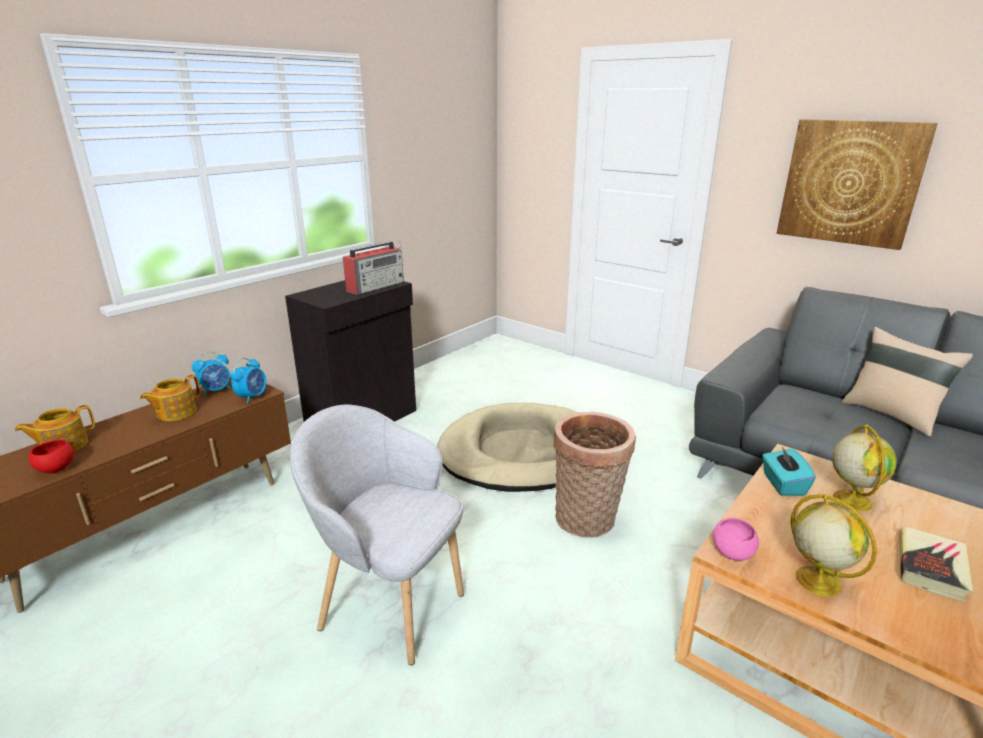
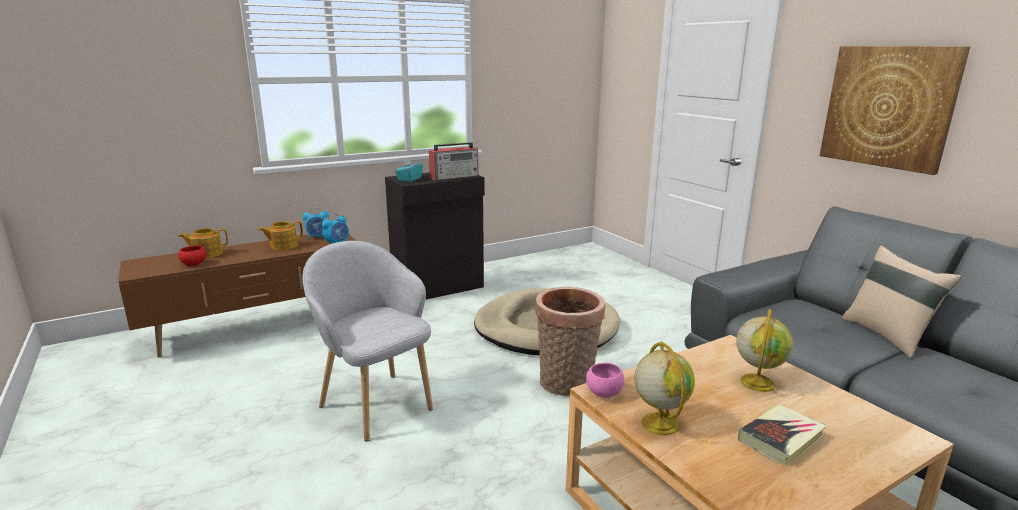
camera: 20 degrees right, 5 degrees down
turquoise tissue box [762,446,816,496] -> turquoise tissue box moved to [395,157,423,182]

